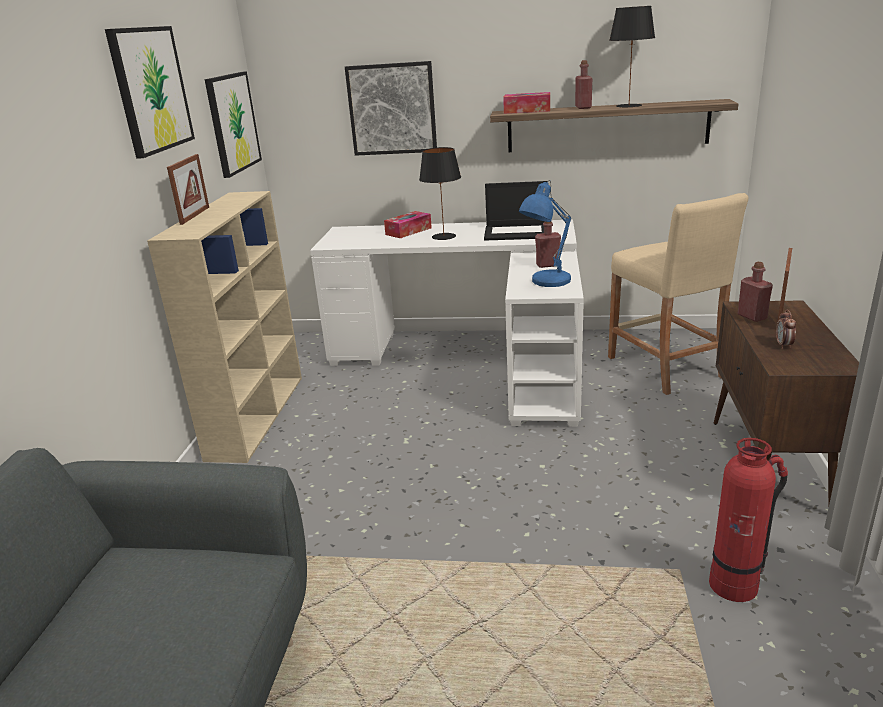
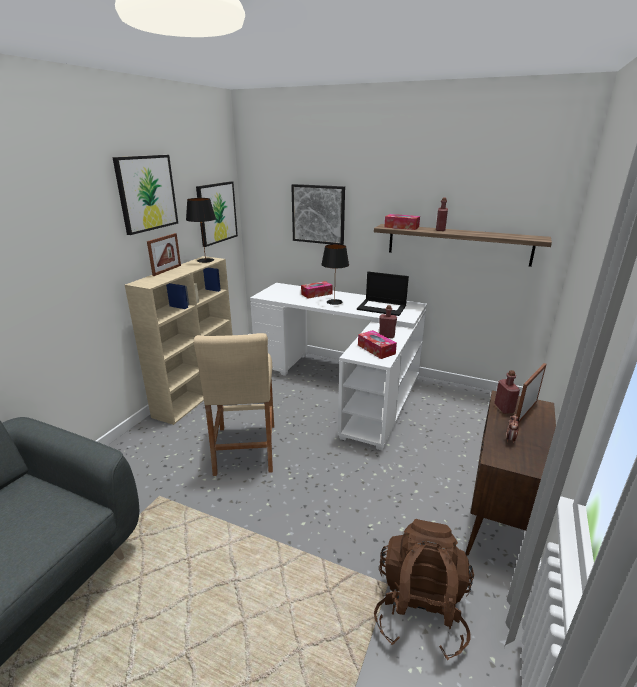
camera: 15 degrees right, 0 degrees up
blue table lamp [519,180,571,287] -> tissue box [358,330,397,359]
beige stool [608,193,748,395] -> beige stool moved to [194,333,274,476]
black table lamp [609,6,655,108] -> black table lamp moved to [186,198,216,263]
fire extinguisher [709,438,788,602] -> brown backpack [374,519,474,660]

